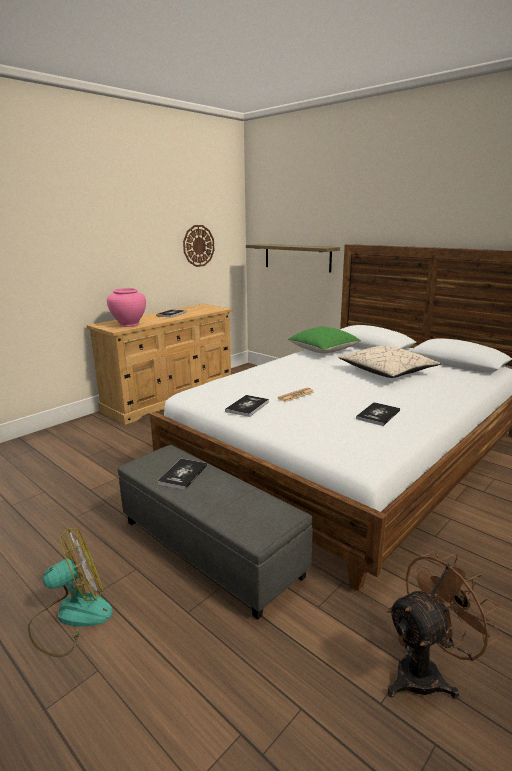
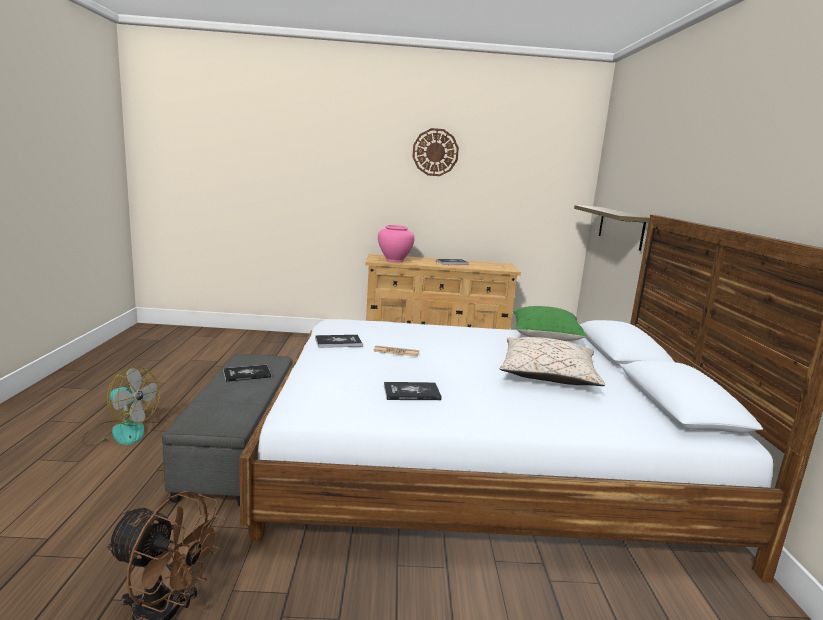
camera: 45 degrees right, 5 degrees down
wall clock [183,225,214,267] -> wall clock moved to [413,128,459,176]

